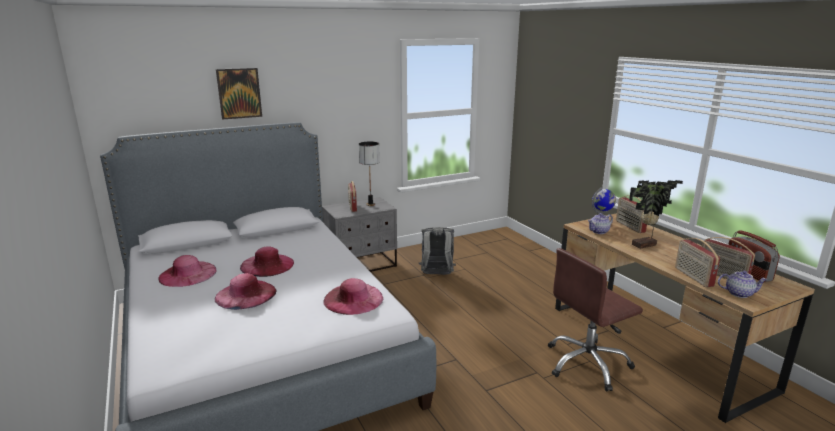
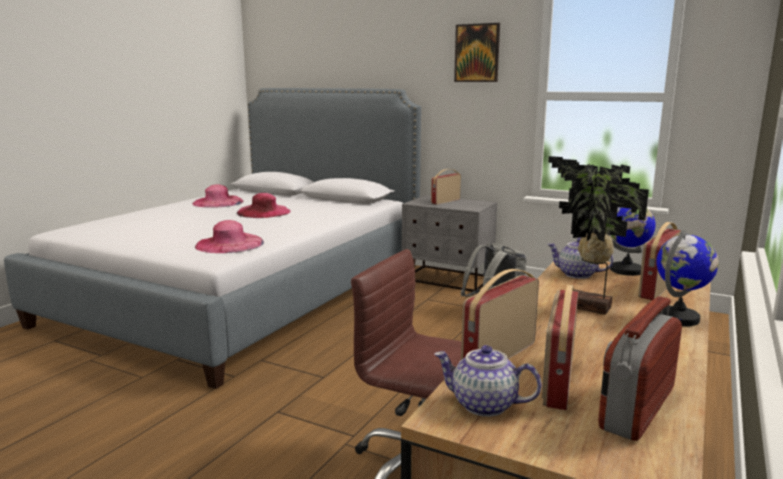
camera: 55 degrees right, 5 degrees down
pink hat [215,273,277,310] -> none
picture [216,68,262,120] -> picture moved to [454,23,500,82]
table lamp [359,141,380,206] -> none
teapot [718,271,768,298] -> teapot turned 135 degrees clockwise [434,345,542,417]
none -> globe [657,230,719,326]

